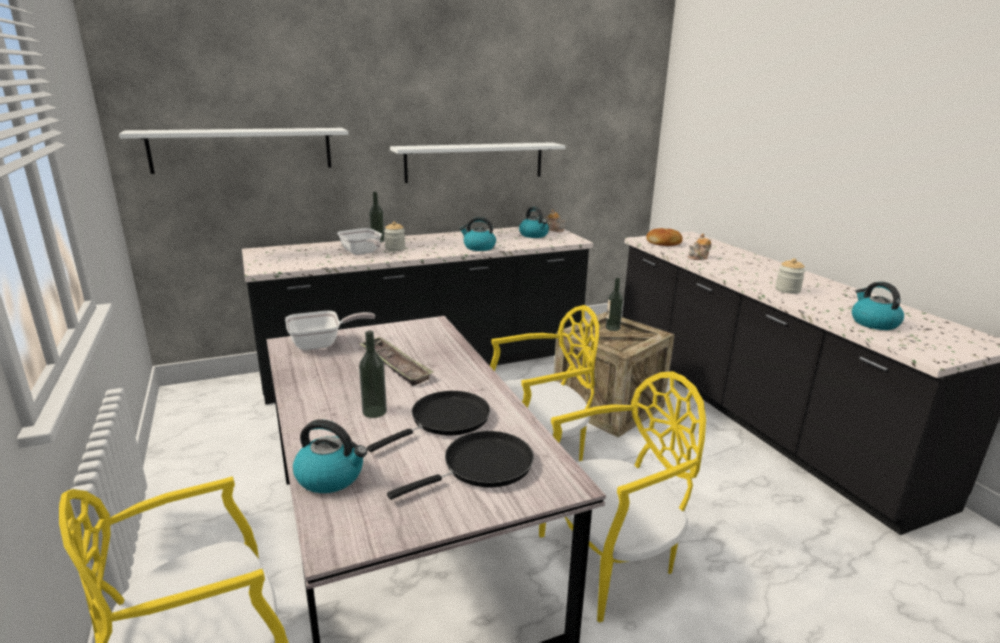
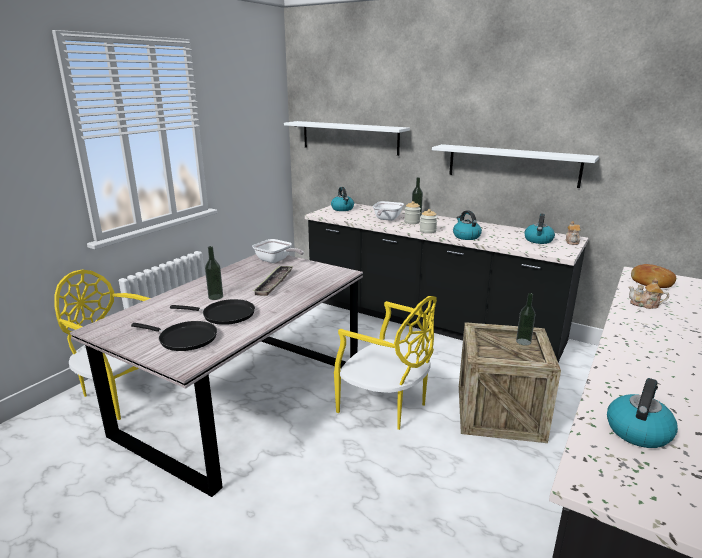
camera: 55 degrees right, 0 degrees up
kettle [293,419,367,493] -> kettle moved to [331,187,354,211]
yellow chair [539,371,706,623] -> none
jar [775,258,805,294] -> jar moved to [420,209,437,234]

